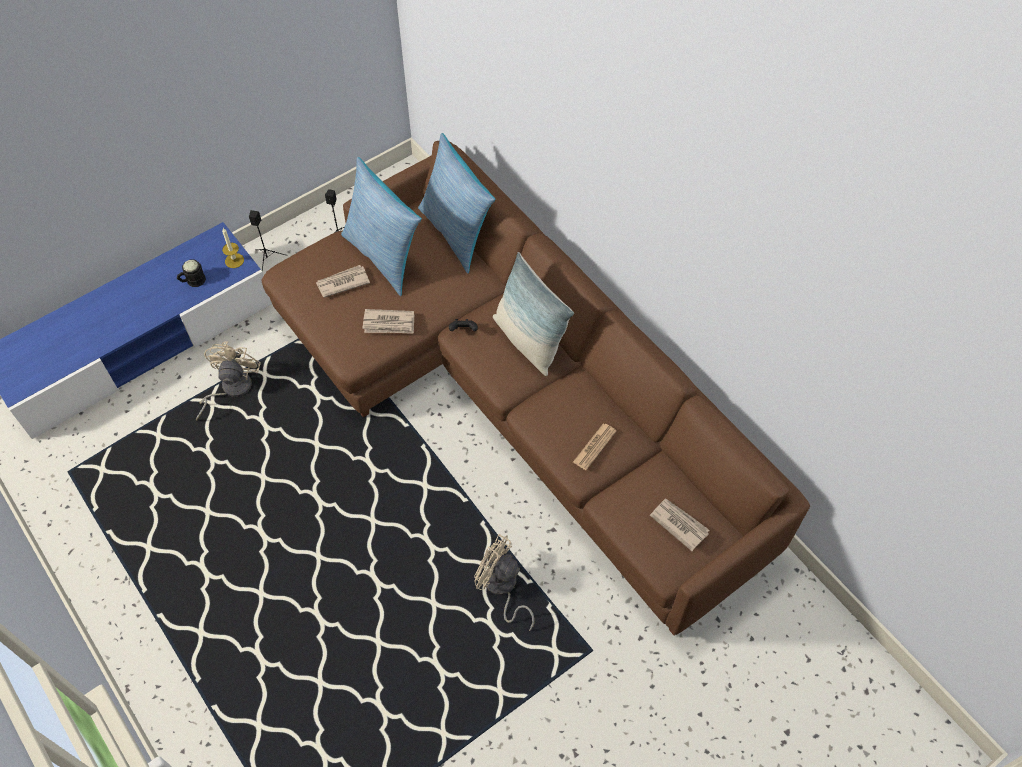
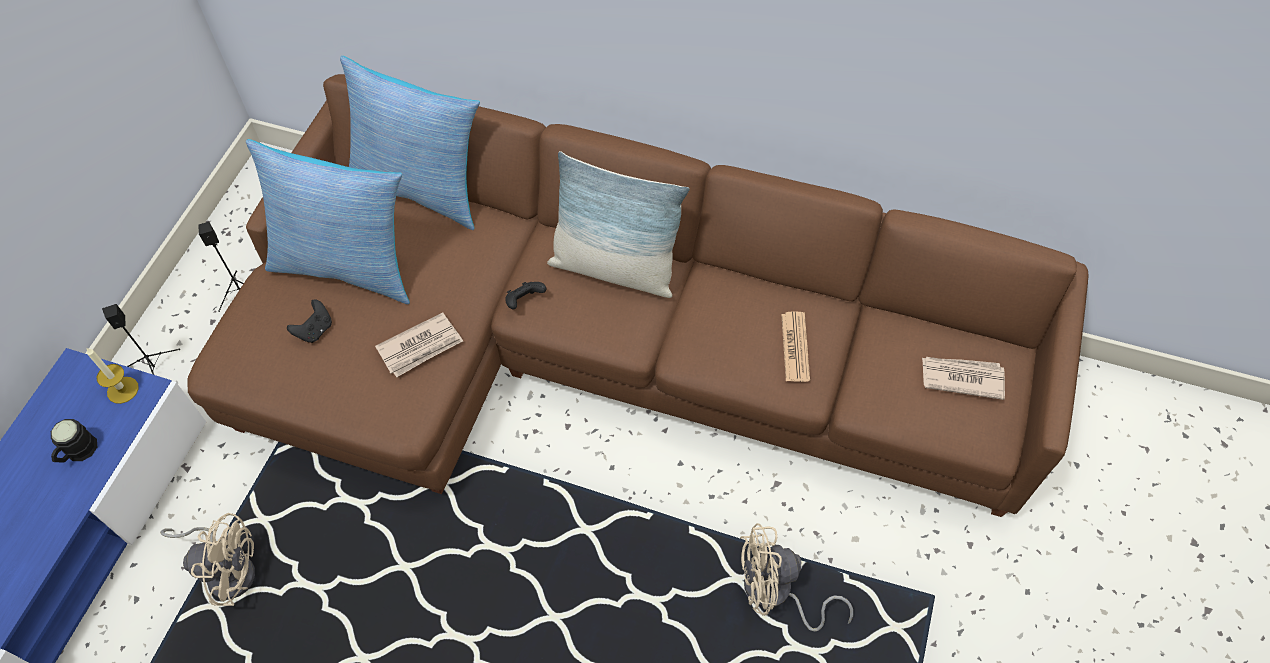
camera: 35 degrees left, 0 degrees up
beige fan [196,341,261,421] -> beige fan turned 120 degrees clockwise [160,513,255,606]
newspaper [316,265,370,298] -> black game controller [287,299,332,343]

